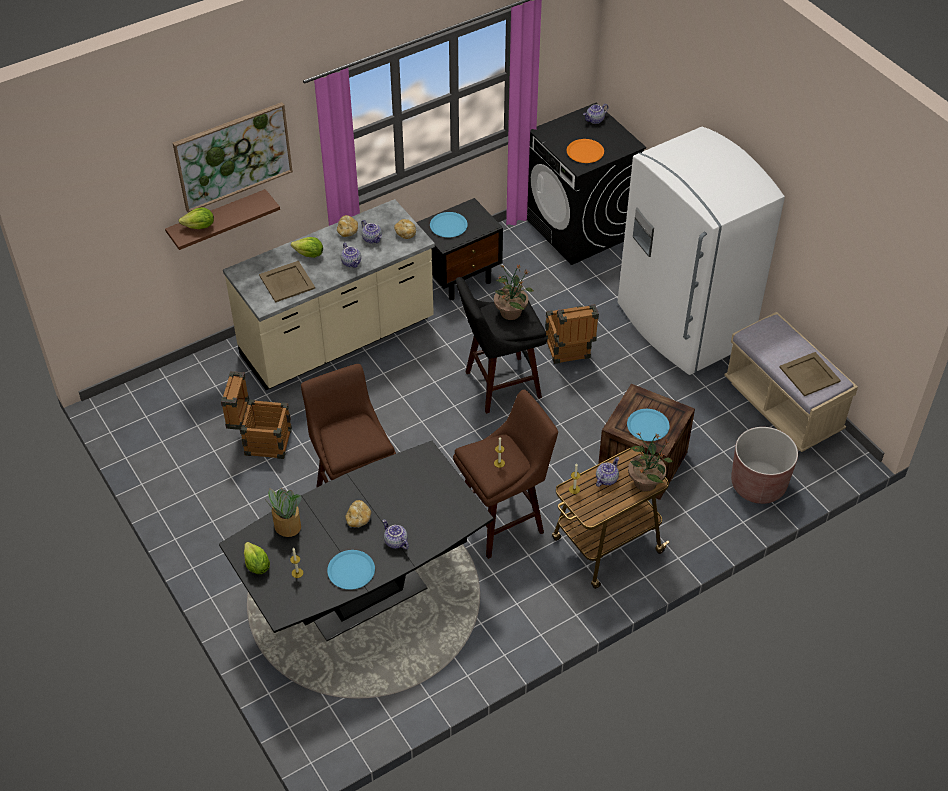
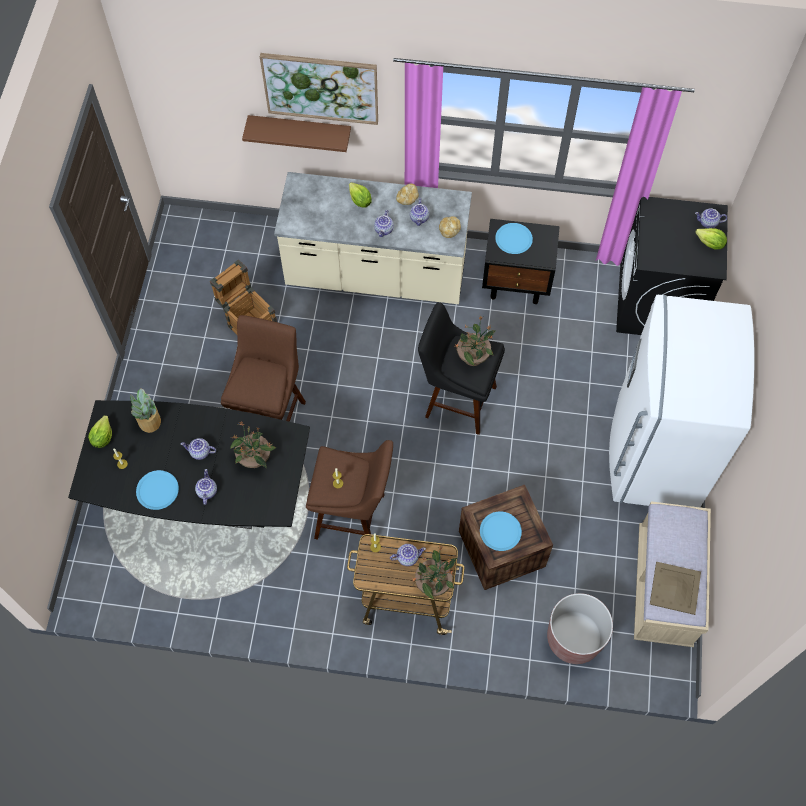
camera: 40 degrees right, 15 degrees up
lettuce [179,207,214,229] -> lettuce moved to [695,228,727,250]
beige tray [259,261,315,303] -> none
bread [345,500,371,527] -> teapot [181,438,216,460]
crate [545,304,599,364] -> none
orange plate [567,139,604,163] -> none
none -> potted plant [230,422,276,469]

